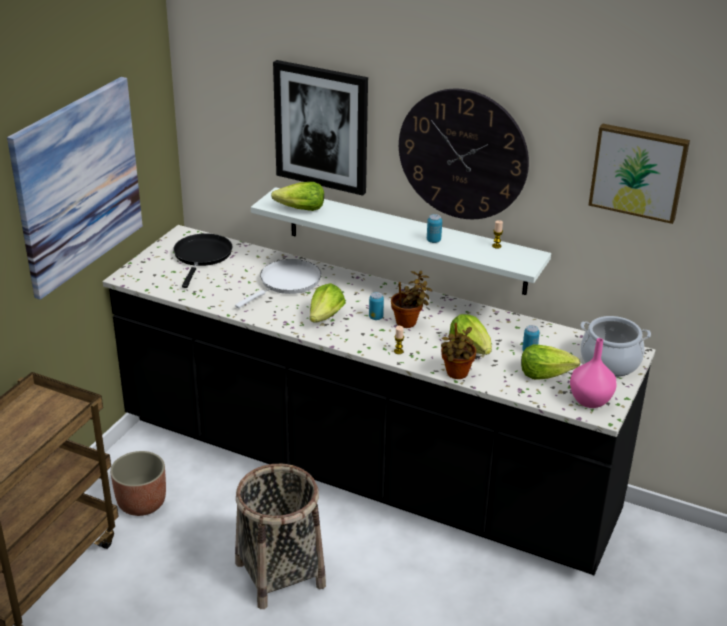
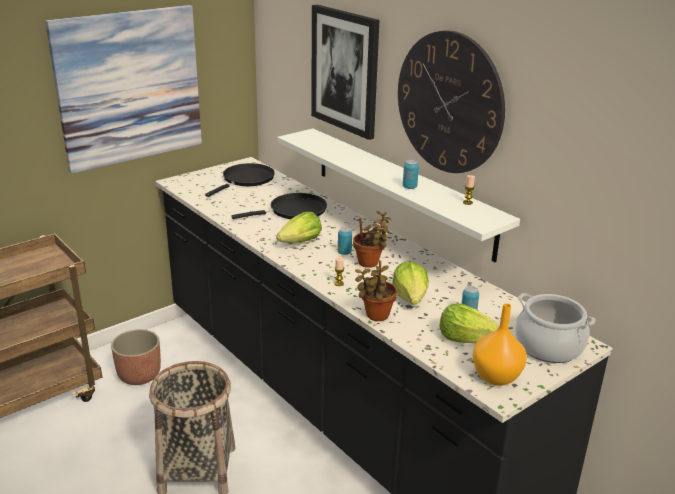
camera: 25 degrees right, 5 degrees down
white frying pan [235,259,321,308] -> black frying pan [231,193,327,219]
lettuce [271,182,324,211] -> none
pink vase [570,338,617,408] -> orange vase [473,303,527,386]
picture [589,123,690,224] -> none

